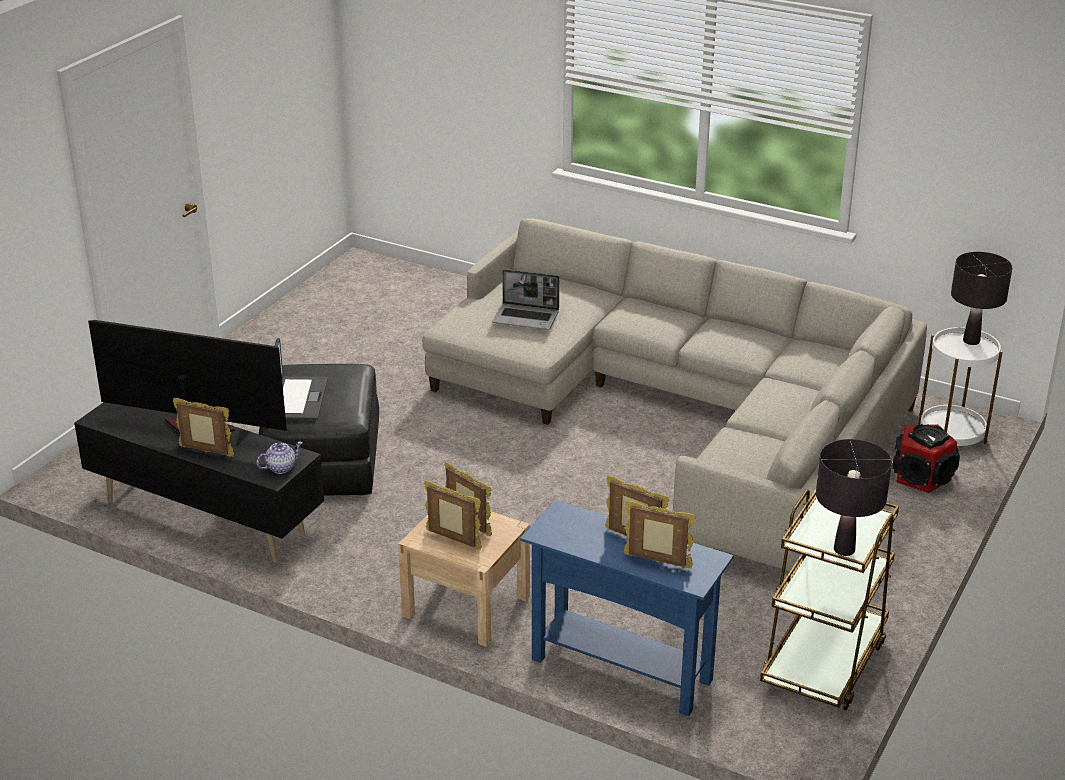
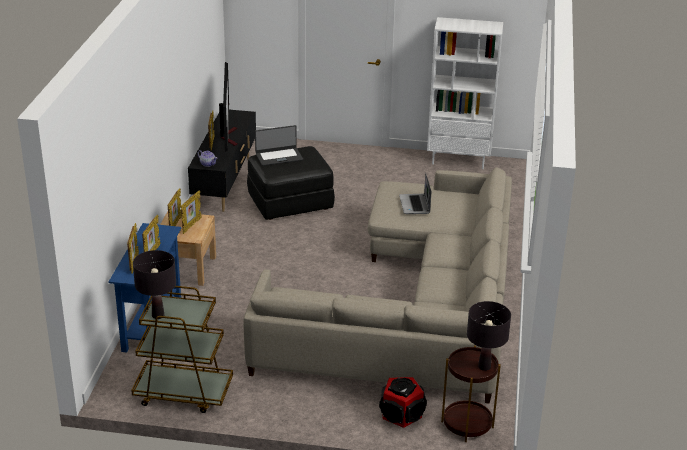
camera: 70 degrees right, 0 degrees up
white side table [918,327,1003,446] -> brown side table [441,346,501,442]
none -> white bookcase [427,17,503,169]

